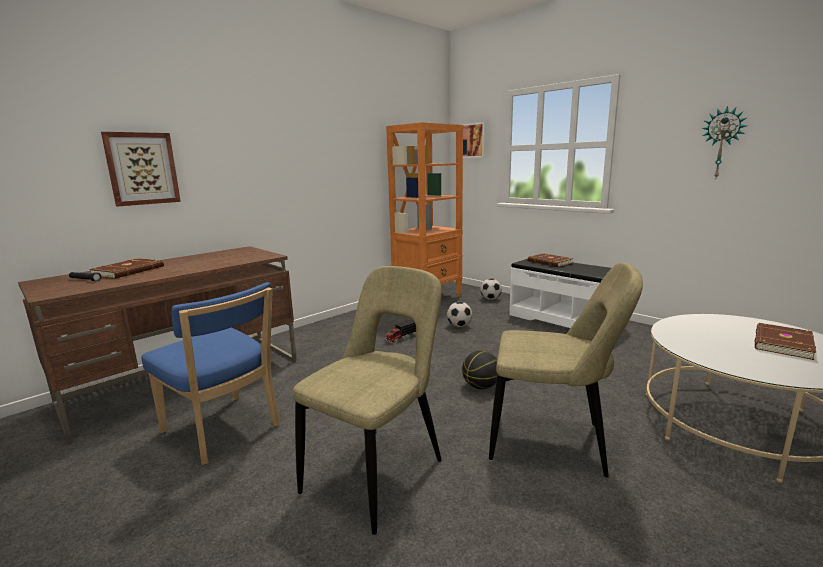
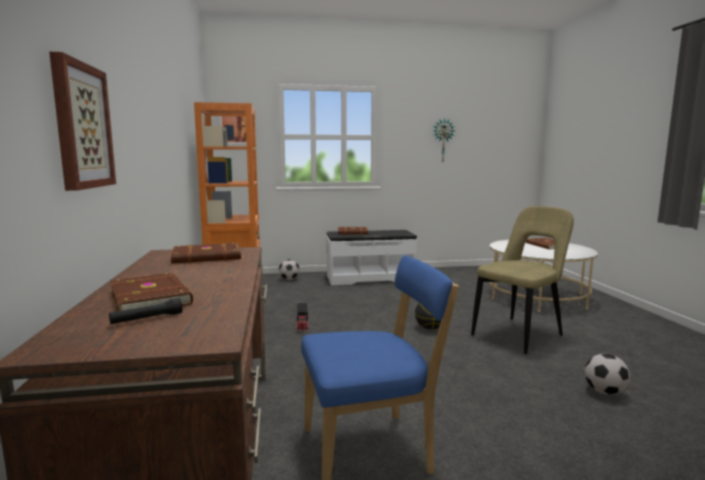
camera: 55 degrees left, 5 degrees down
beige chair [293,266,442,535] -> none
football [447,302,472,327] -> football moved to [585,354,630,395]
none -> brown book [171,243,241,263]

